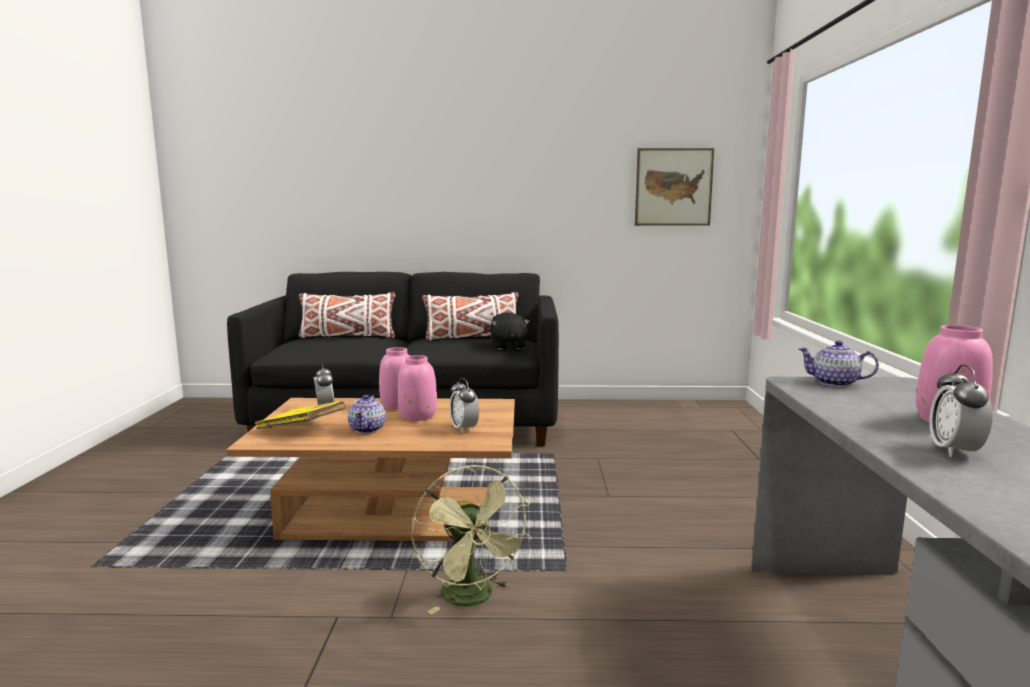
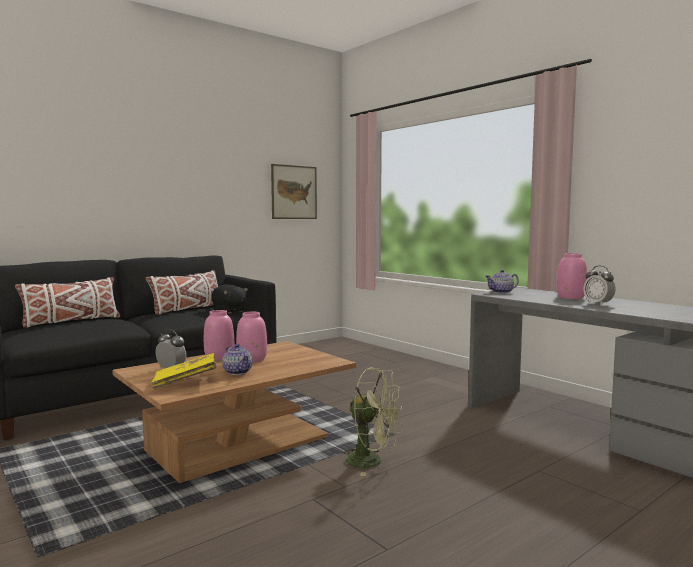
camera: 40 degrees left, 5 degrees down
alarm clock [449,378,479,433] -> none

